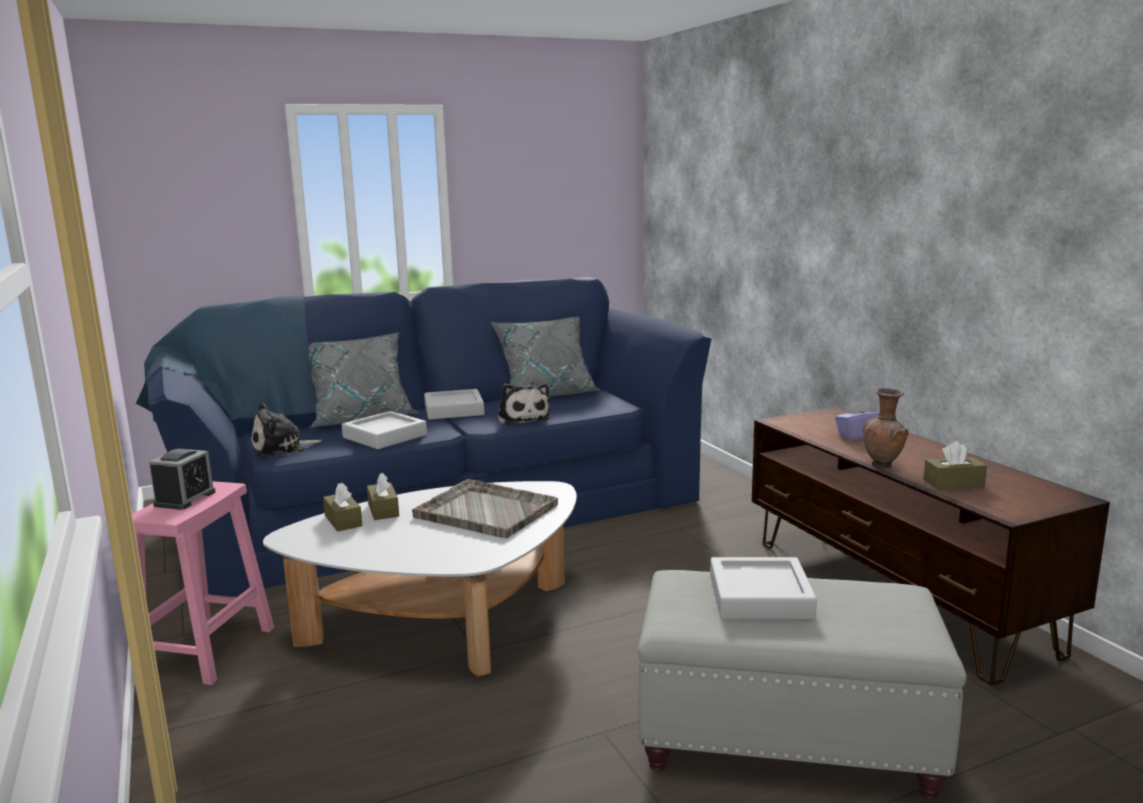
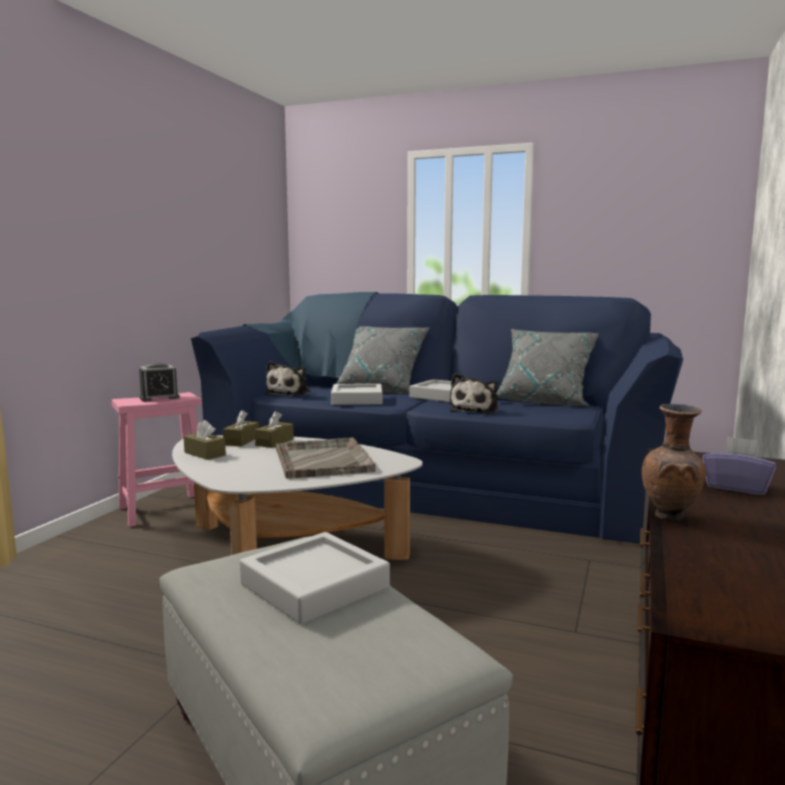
camera: 45 degrees right, 5 degrees down
plush toy [251,403,322,457] -> plush toy turned 90 degrees counterclockwise [265,361,311,396]
brown tissue box [923,441,987,489] -> brown tissue box moved to [184,420,226,460]

